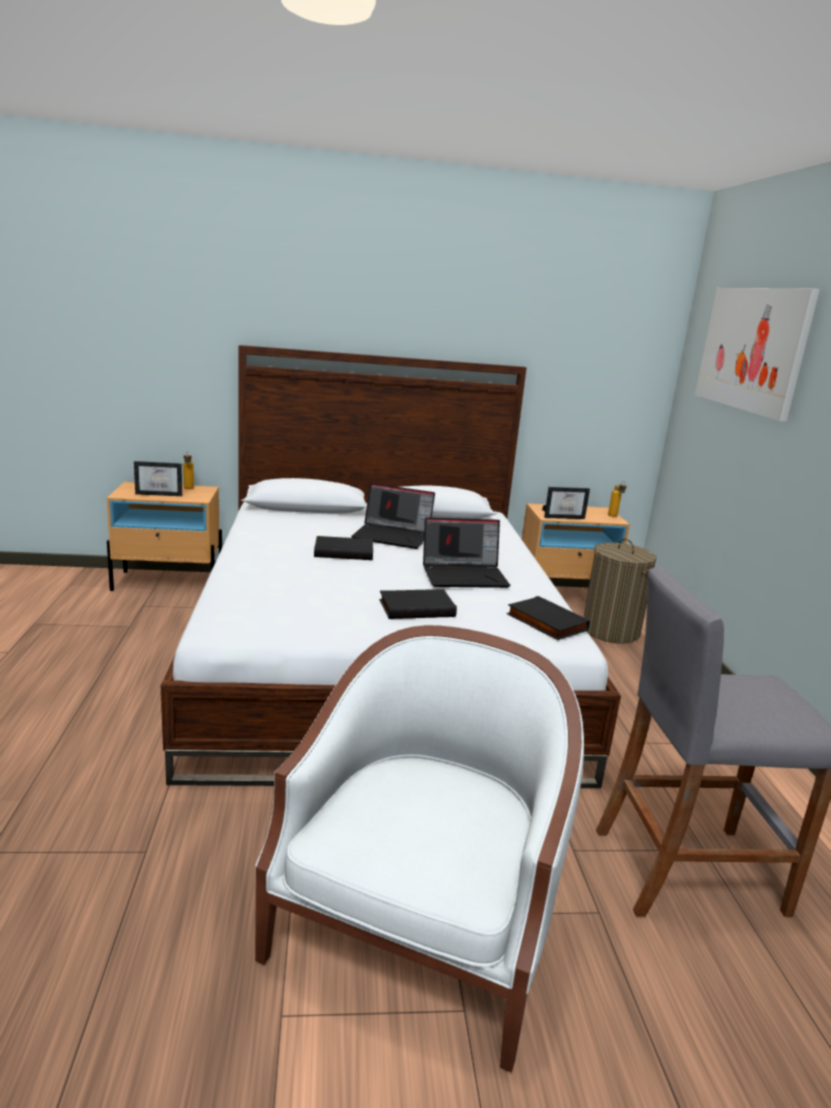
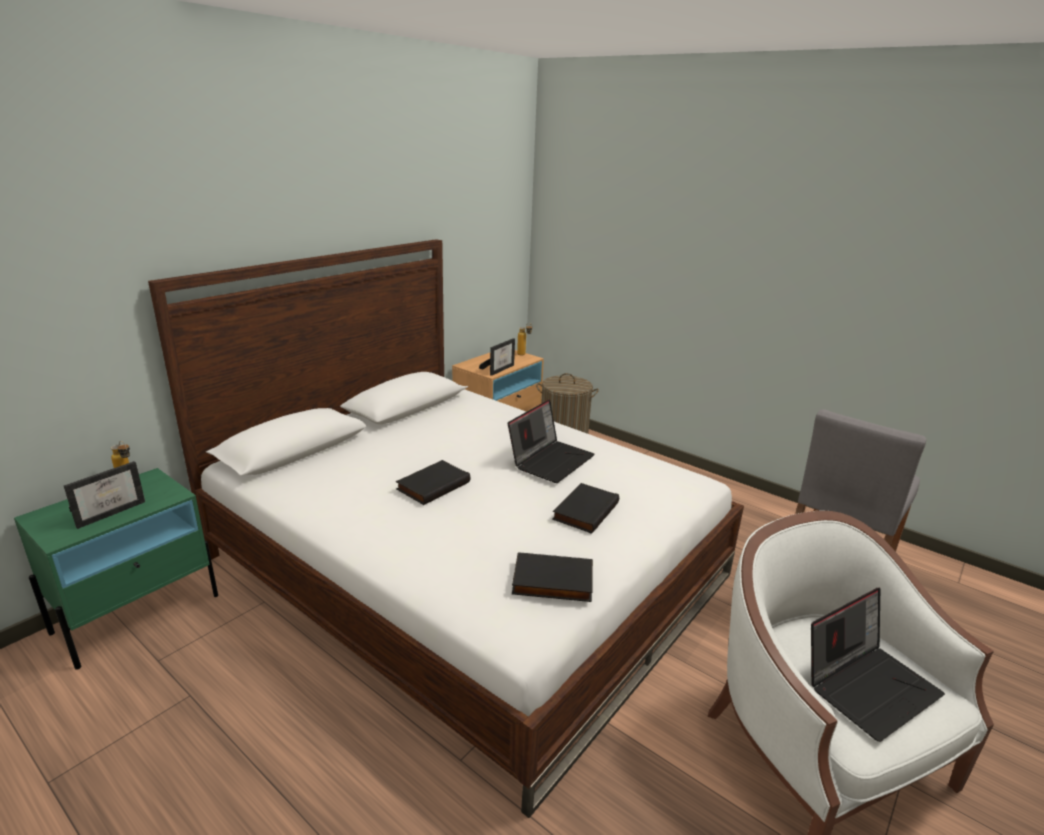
camera: 45 degrees left, 5 degrees up
beige nightstand [107,482,222,591] -> green nightstand [14,468,218,670]
laptop [351,483,435,549] -> laptop moved to [811,588,945,742]
black book [507,596,590,640] -> black book moved to [512,552,593,602]
picture [695,288,820,422] -> none

